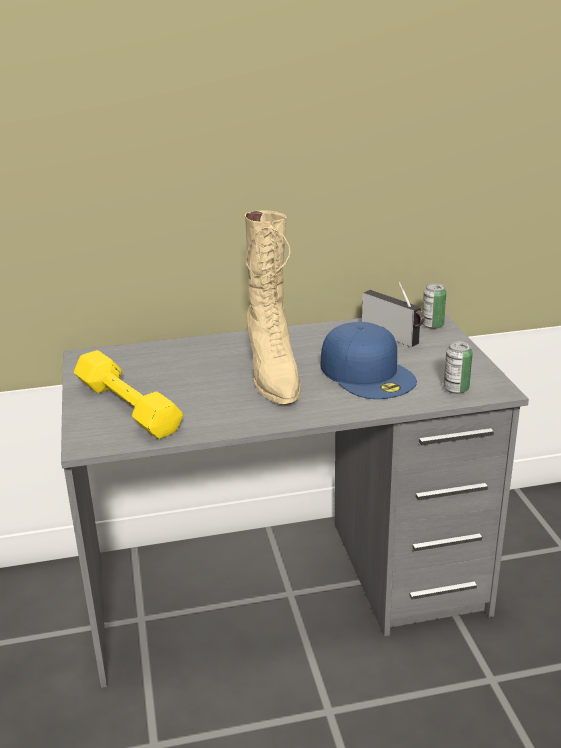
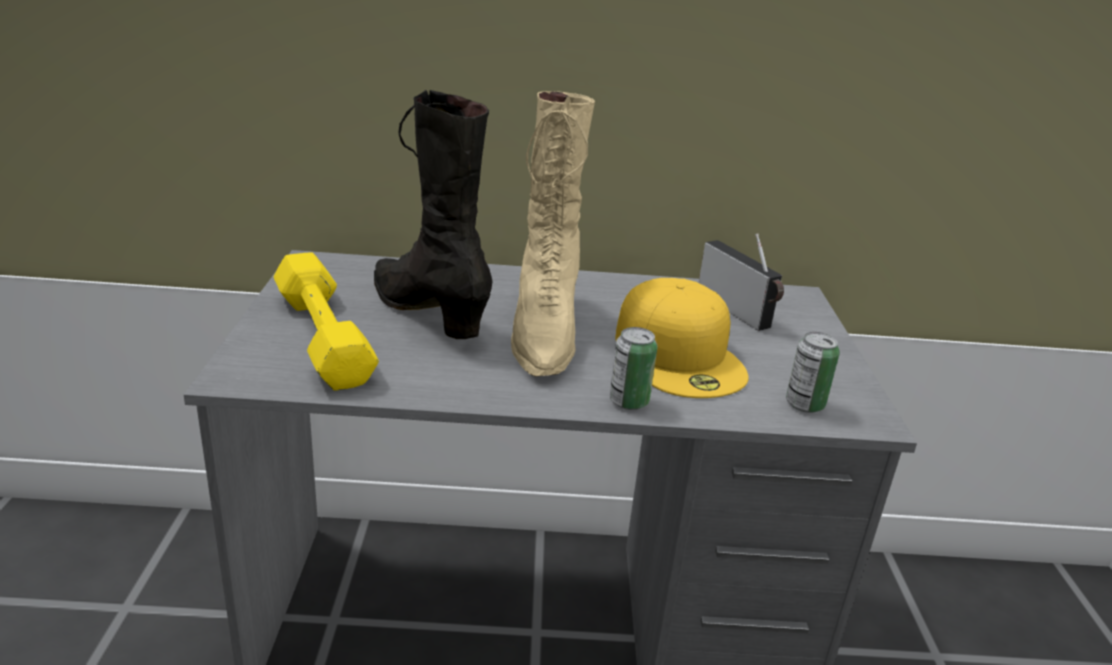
camera: 10 degrees right, 0 degrees up
blue cap [320,322,417,399] -> yellow cap [615,278,749,398]
can [423,283,446,329] -> can moved to [610,327,657,410]
none -> black boot [374,90,493,339]

